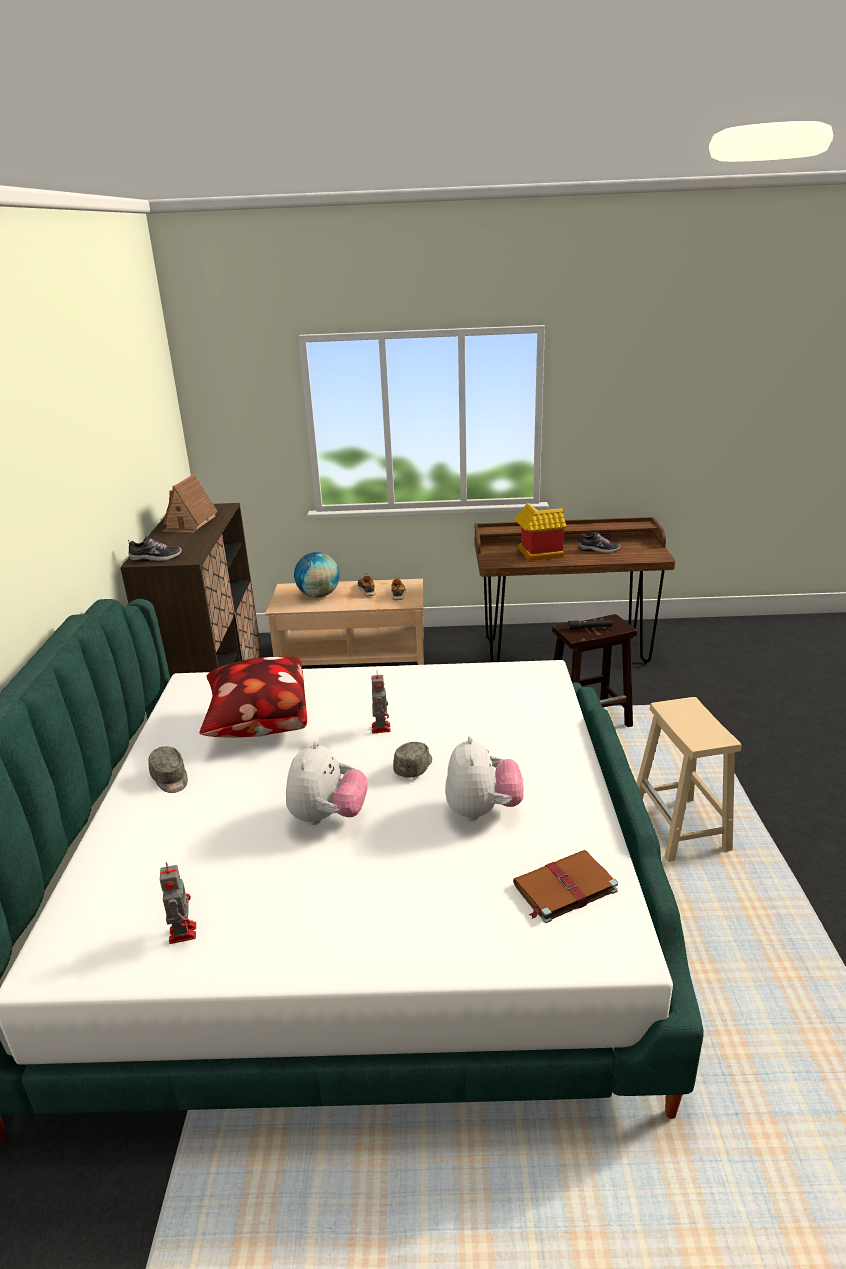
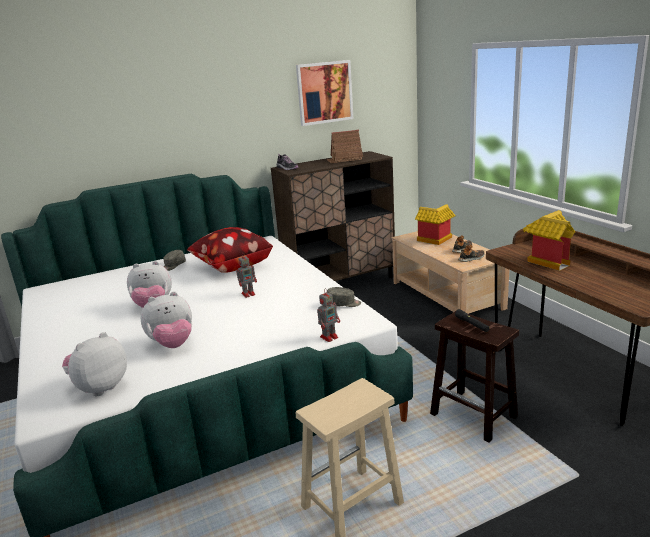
camera: 65 degrees right, 5 degrees down
toy robot [160,862,196,944] -> toy robot moved to [317,289,340,342]
globe [294,552,340,598] -> toy house [415,204,456,245]
grey cap [393,742,432,778] -> grey cap moved to [327,287,361,307]
brown book [513,850,618,923] -> plush toy [62,332,127,396]
shoe [578,532,620,553] -> none
none -> picture [296,60,353,126]

